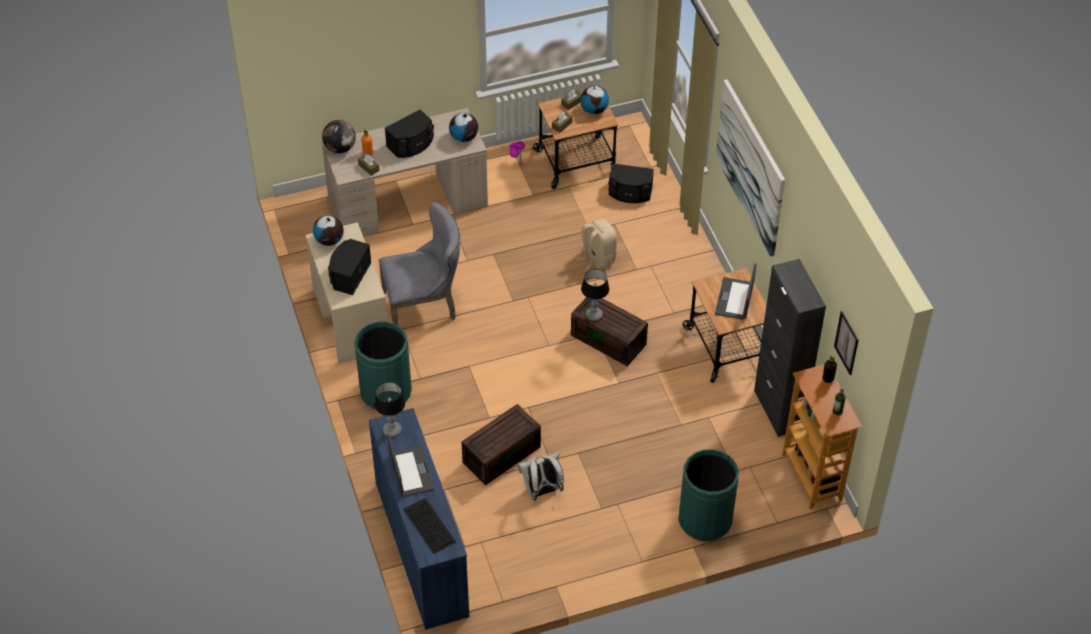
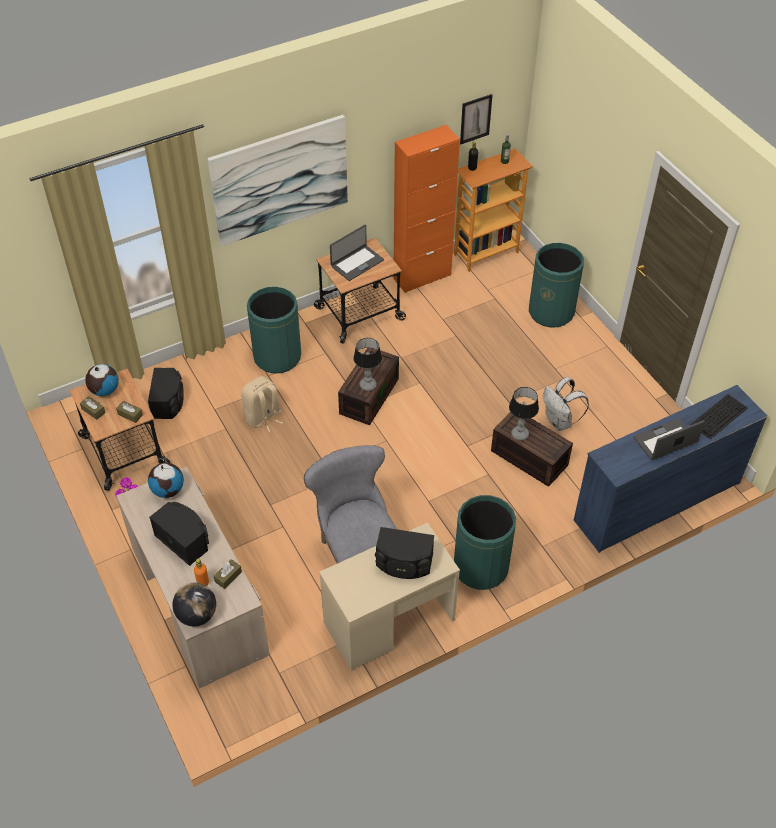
camera: 100 degrees left, 0 degrees up
globe [313,215,344,246] -> none
table lamp [374,382,405,437] -> table lamp moved to [509,387,539,441]
laptop [715,263,756,320] -> laptop turned 45 degrees counterclockwise [330,225,384,281]
black cabinet [754,259,826,437] -> orange cabinet [393,125,460,293]
none -> green trash can [247,287,301,374]

